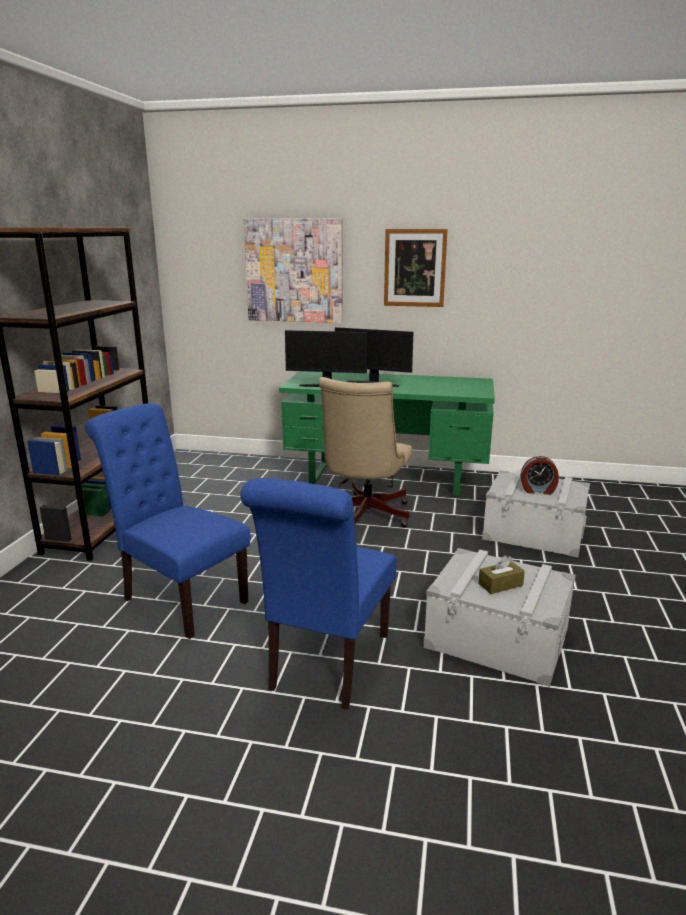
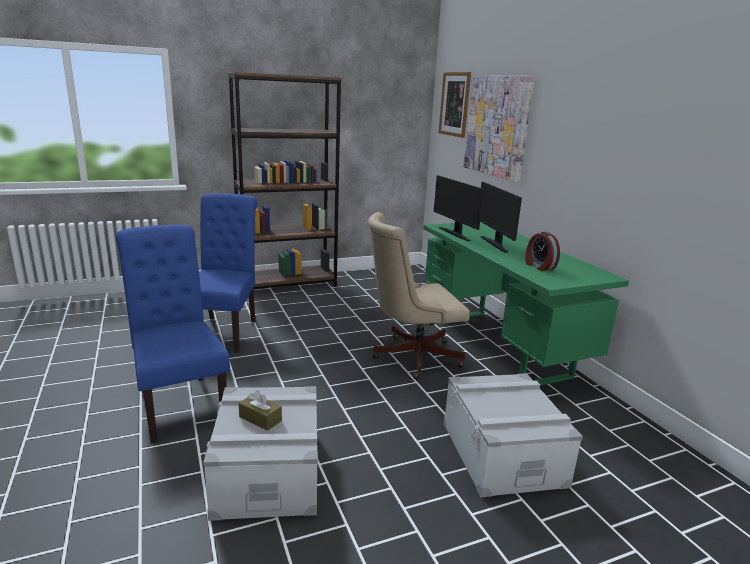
camera: 55 degrees right, 0 degrees up
blue chair [241,478,397,710] -> blue chair turned 75 degrees clockwise [116,224,230,443]
picture [384,229,448,307] -> picture moved to [439,72,471,138]
alarm clock [520,456,559,495] -> alarm clock moved to [525,232,560,271]

